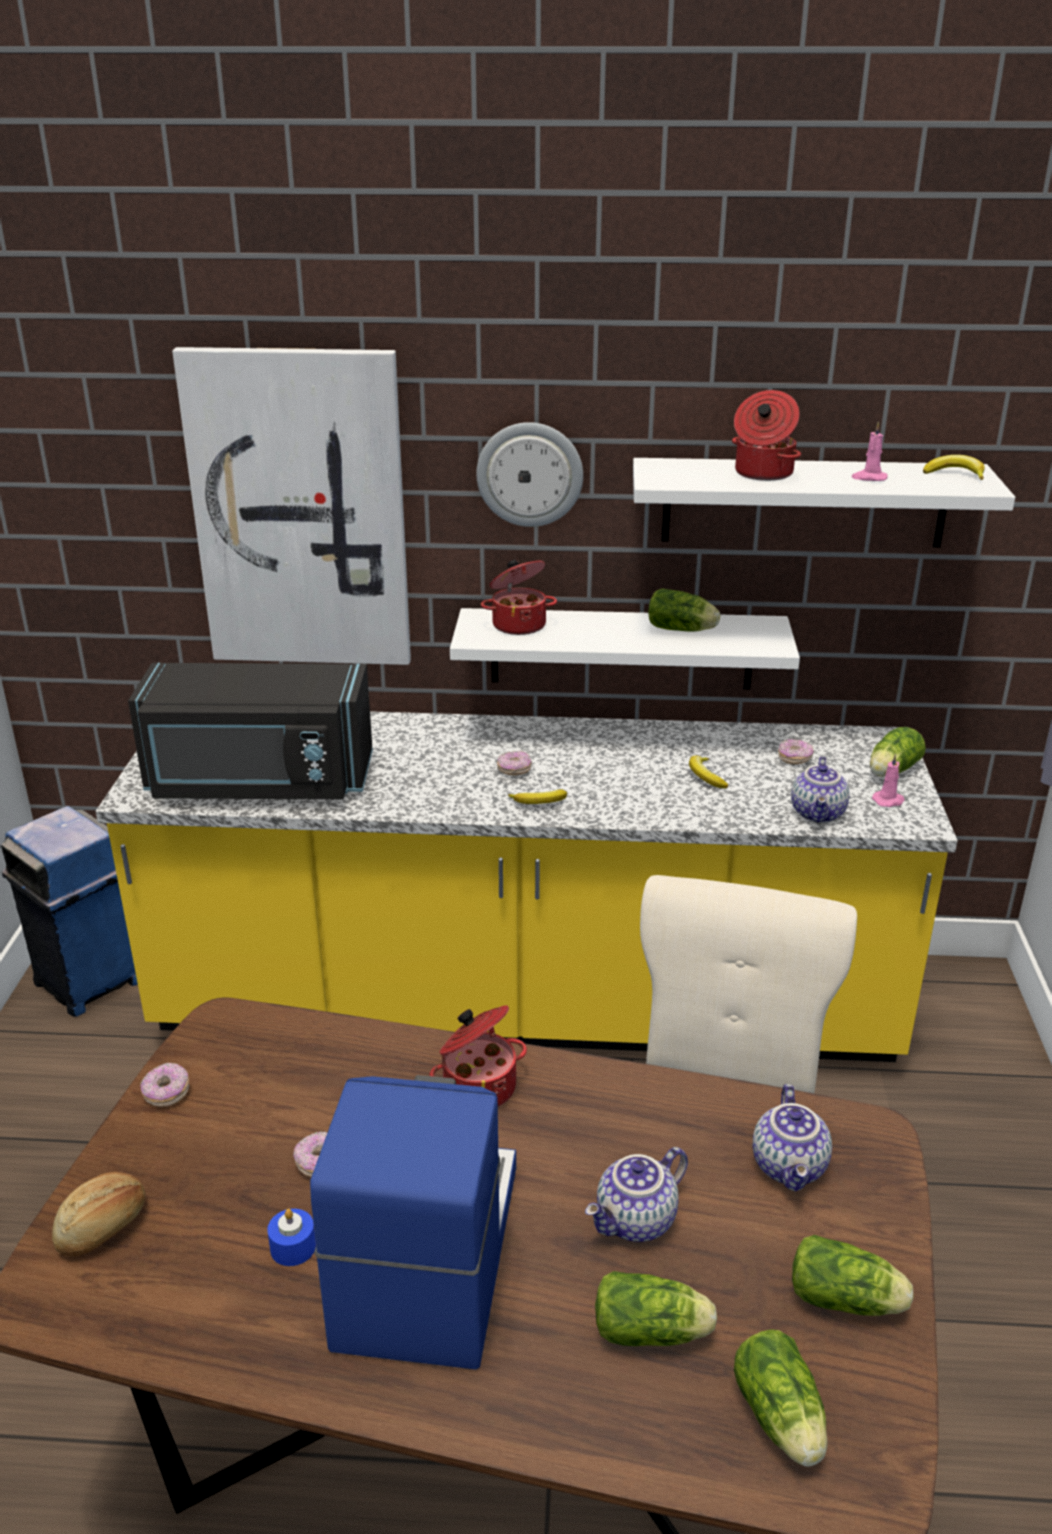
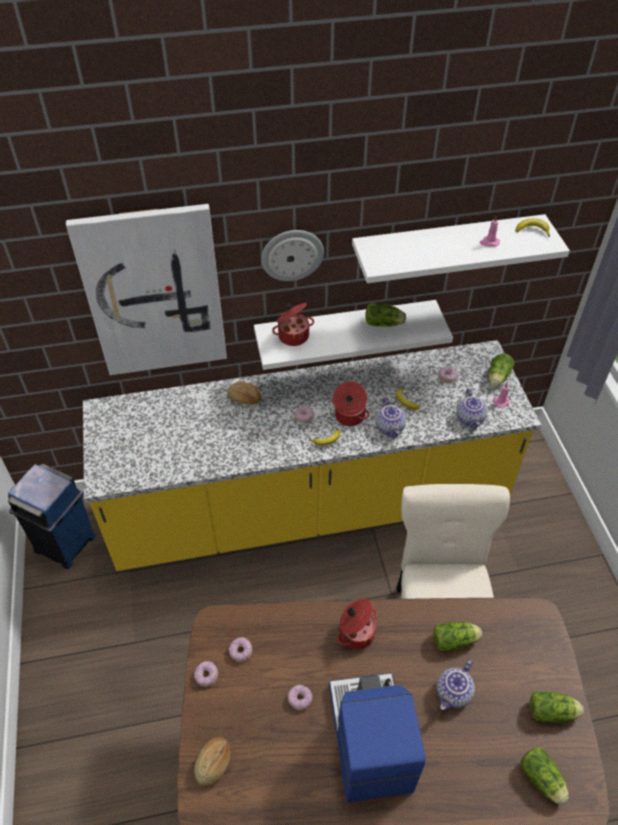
camera: 15 degrees left, 20 degrees up
black microwave [128,663,373,799] -> none
blue candle [267,1209,316,1266] -> none
lettuce [595,1271,717,1346] -> lettuce moved to [433,622,482,651]
cooking pot [732,390,801,481] -> cooking pot moved to [331,381,370,426]
teapot [753,1084,832,1191] -> teapot moved to [376,397,406,438]
none -> bread [227,382,261,405]
none -> donut [229,637,252,662]

